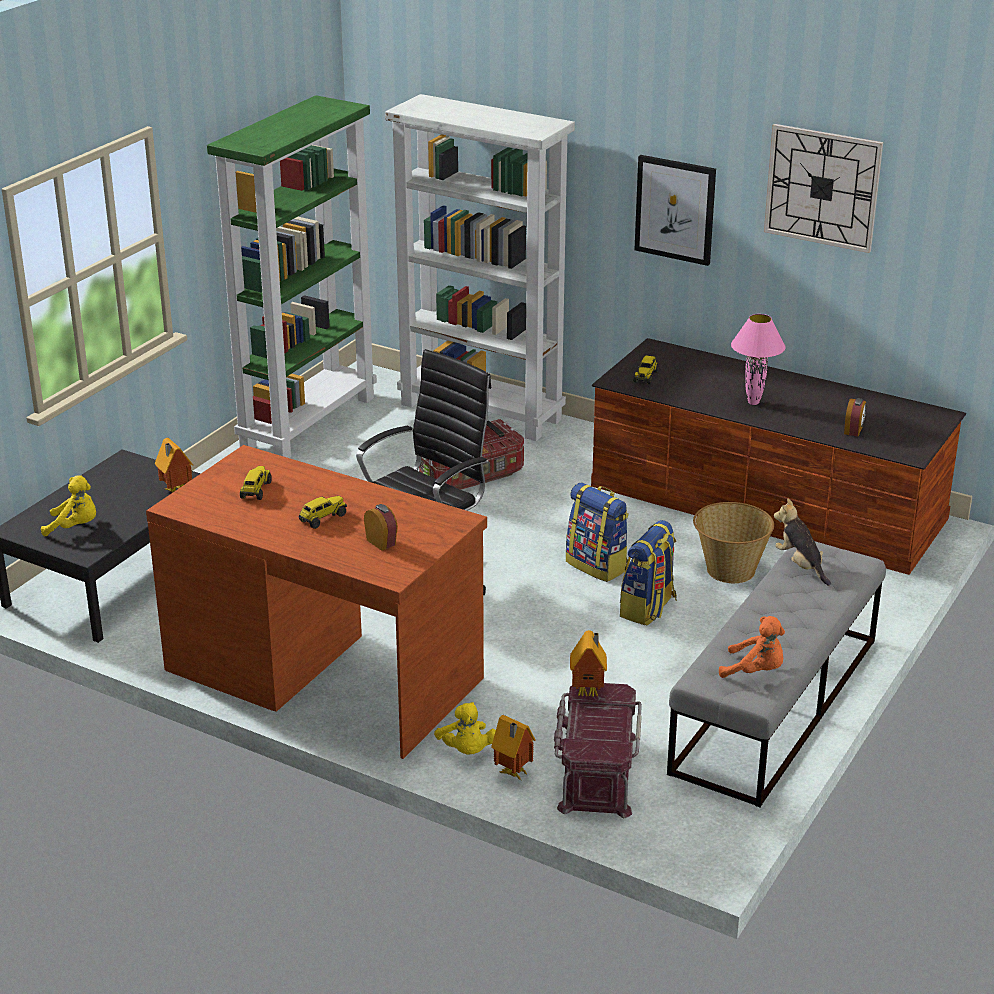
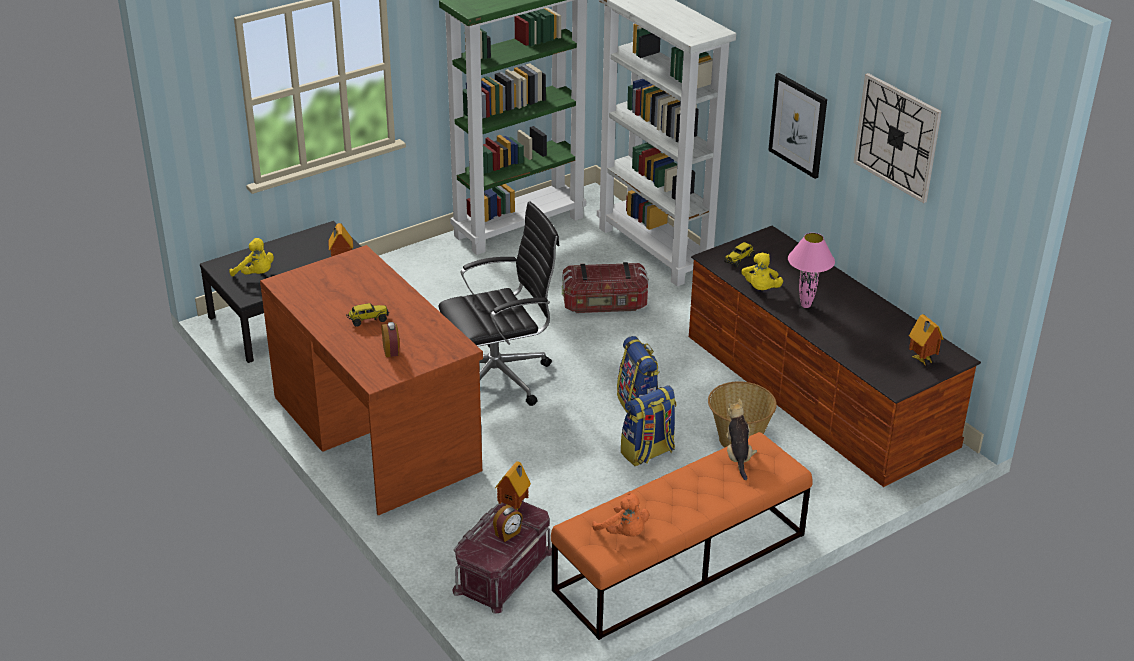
camera: 25 degrees right, 5 degrees up
toy truck [240,466,272,500] -> none
yellow plush toy [434,702,496,755] -> yellow plush toy moved to [741,252,783,290]
toy house [491,715,536,780] -> toy house moved to [909,314,944,366]
grey bench [667,541,886,807] -> orange bench [551,432,812,640]
alarm clock [844,398,866,437] -> alarm clock moved to [493,505,523,542]

